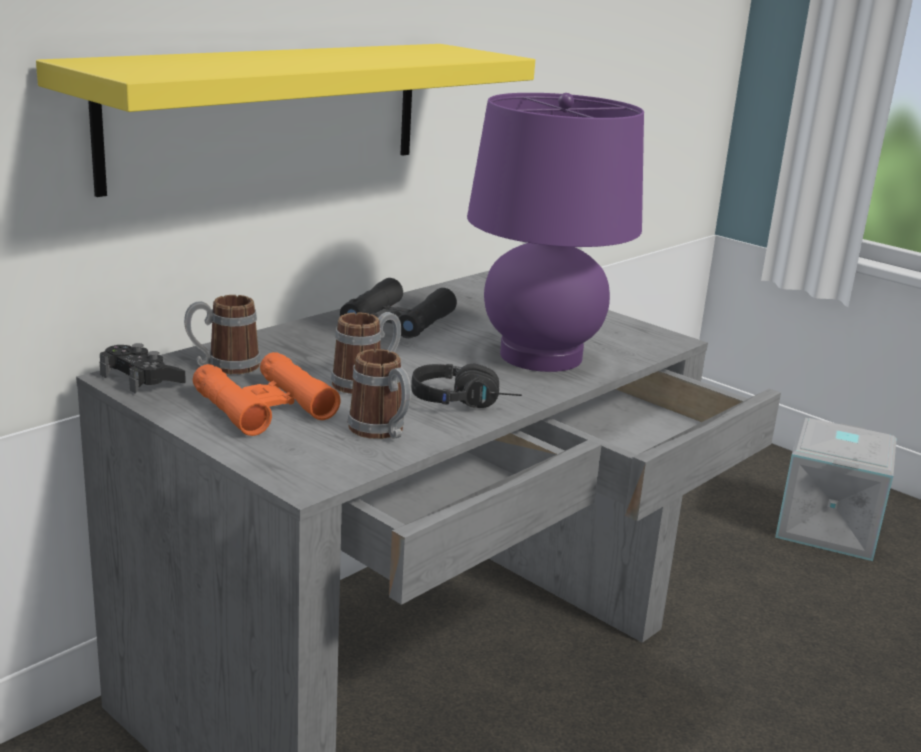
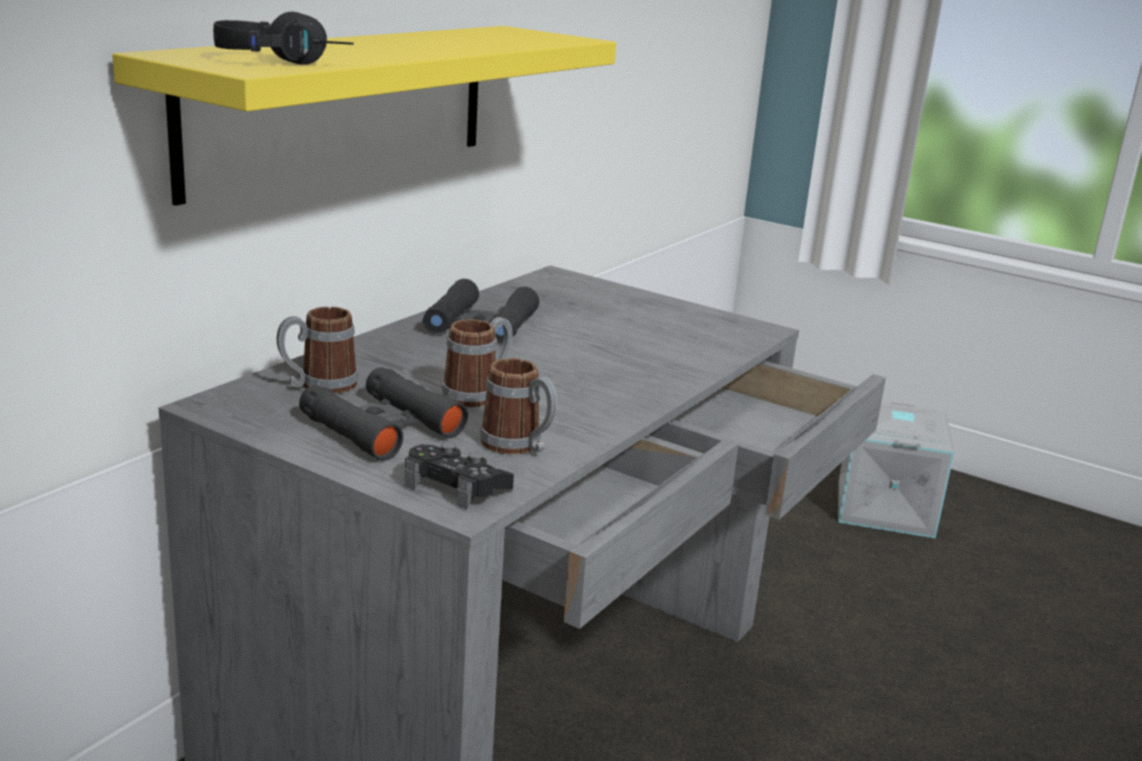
camera: 10 degrees left, 0 degrees up
black game controller [100,343,186,394] -> black game controller moved to [404,442,514,509]
orange binoculars [193,352,341,436] -> black binoculars [299,367,468,461]
black headphones [411,363,522,408] -> black headphones moved to [213,12,354,65]
purple table lamp [467,93,644,372] -> none

